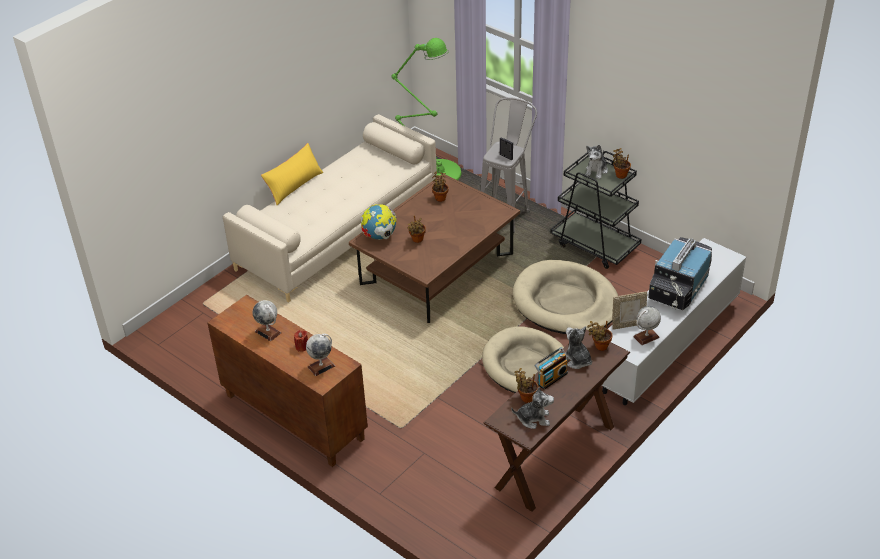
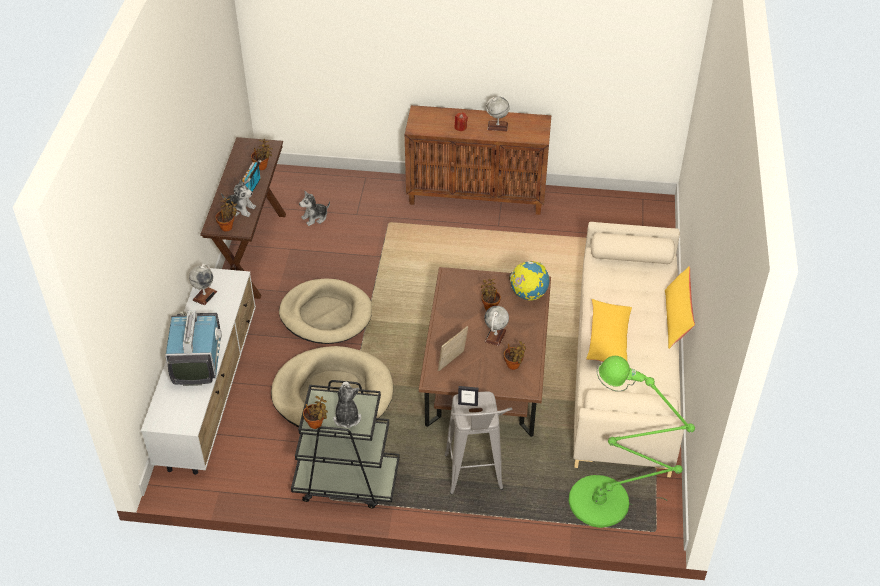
camera: 145 degrees right, 5 degrees up
globe [306,334,335,376] -> globe moved to [484,306,509,346]
plush toy [511,387,554,429] -> plush toy moved to [299,191,330,226]
picture frame [612,292,647,330] -> picture frame moved to [438,326,468,371]
none -> yellow pillow [586,299,632,362]

